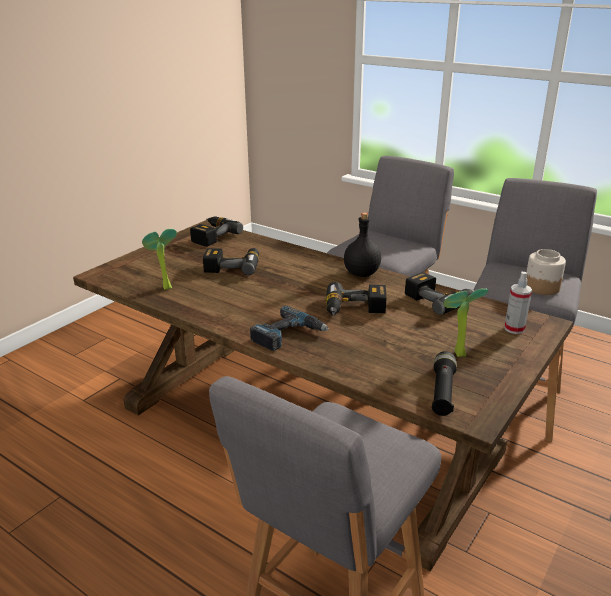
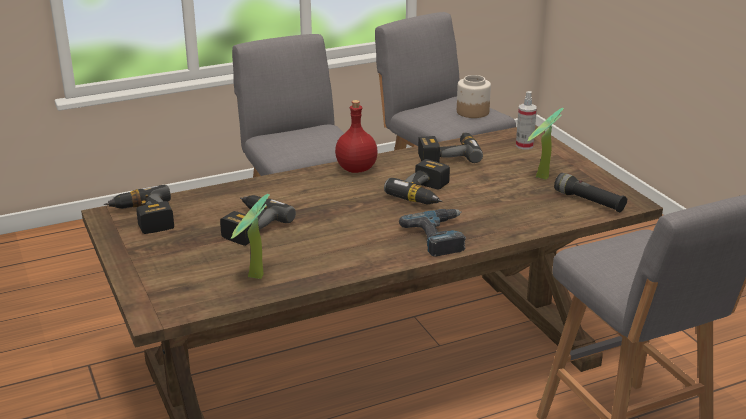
camera: 60 degrees left, 0 degrees up
black bottle [344,212,381,277] -> red bottle [335,100,378,173]

